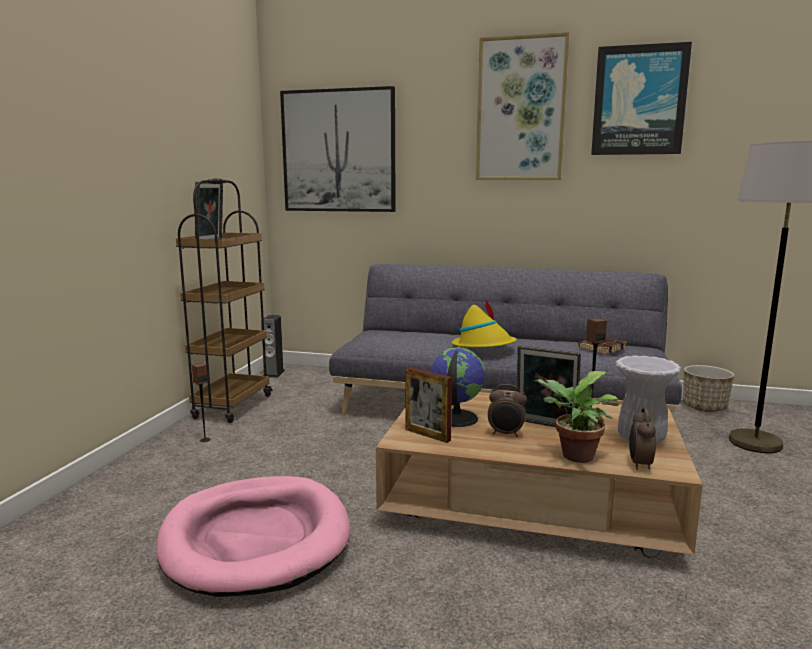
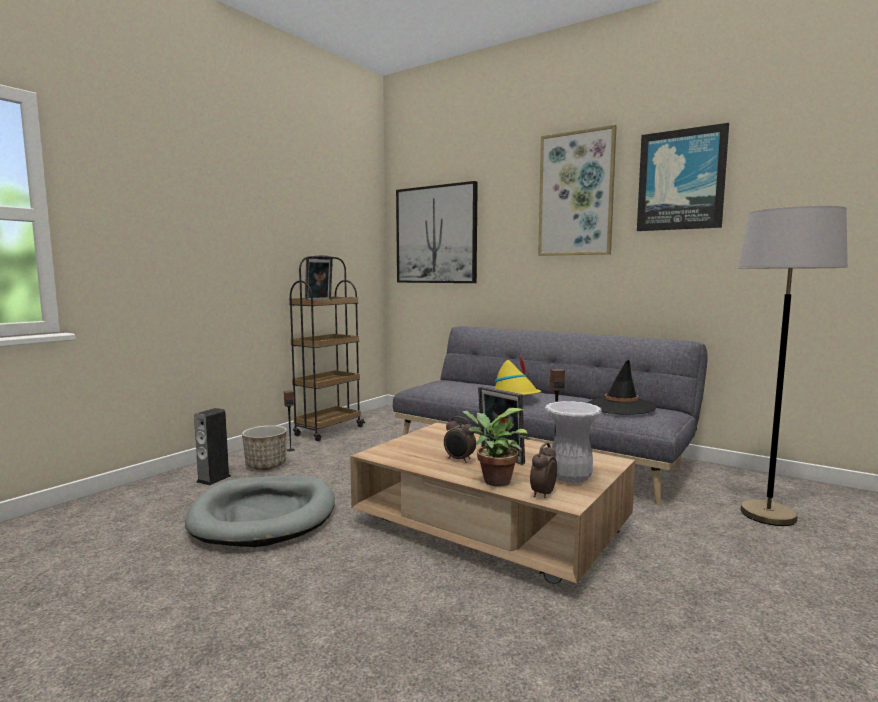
camera: 20 degrees right, 5 degrees down
pink dog bed [156,476,350,597] -> grey dog bed [185,476,335,547]
speaker [261,315,285,378] -> speaker moved to [194,408,231,486]
picture frame [406,367,452,443] -> none
globe [431,347,485,427] -> none
brown book [578,337,628,354] -> black hat [587,360,657,415]
planter [683,365,734,412] -> planter moved to [242,425,287,470]

